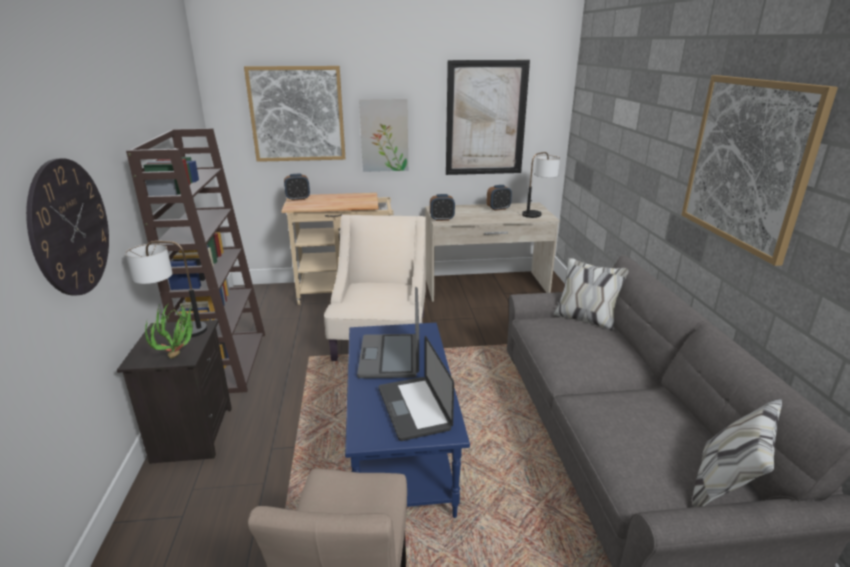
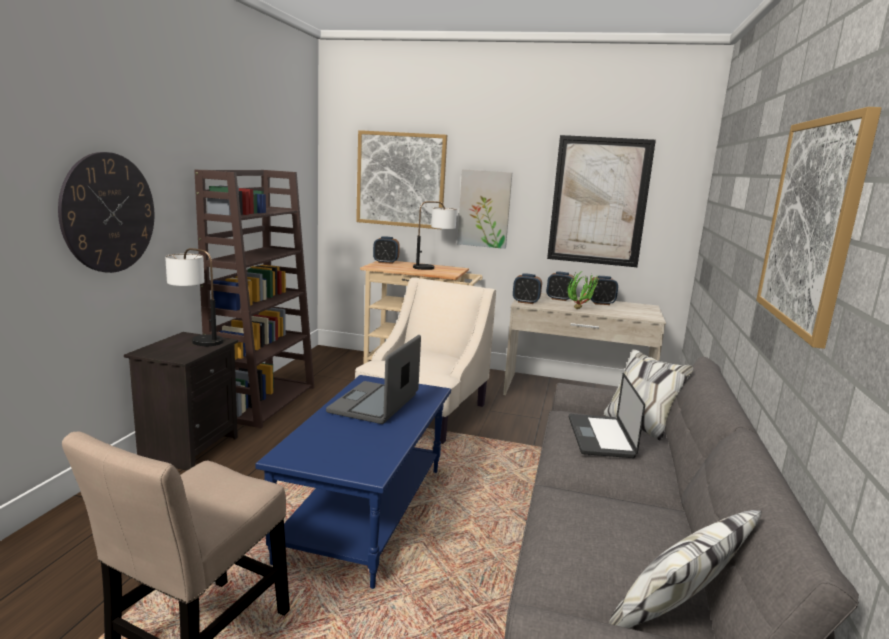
camera: 20 degrees right, 10 degrees down
potted plant [145,303,193,359] -> potted plant moved to [567,270,599,309]
laptop [379,336,454,441] -> laptop moved to [569,373,645,458]
table lamp [522,152,560,218] -> table lamp moved to [413,201,457,270]
none -> alarm clock [547,271,575,301]

